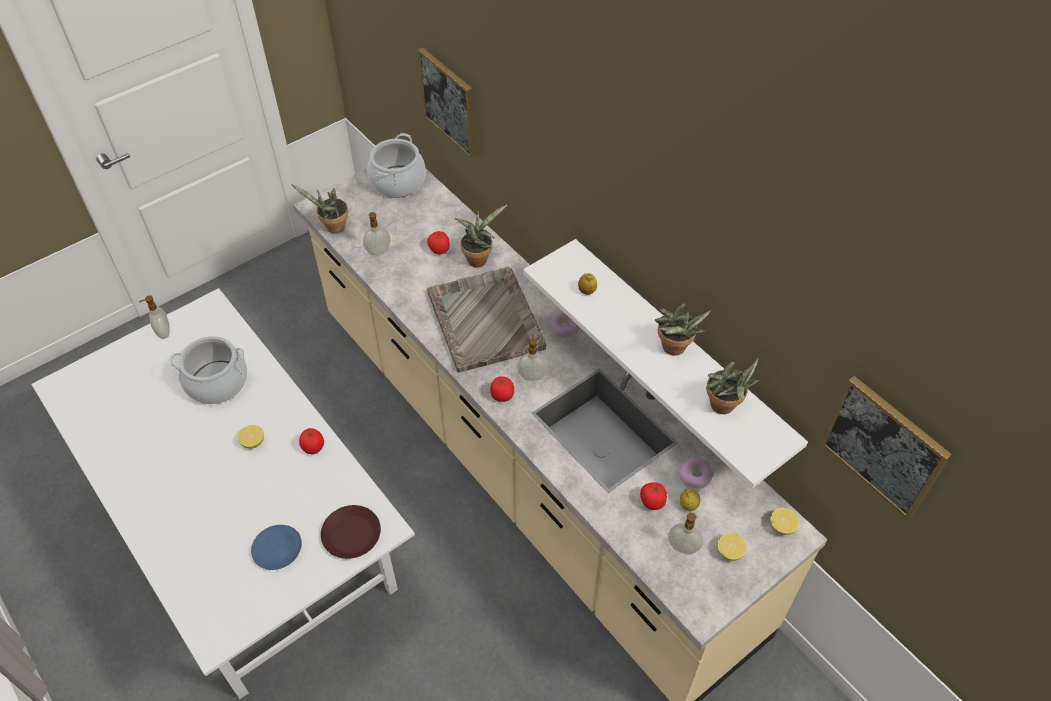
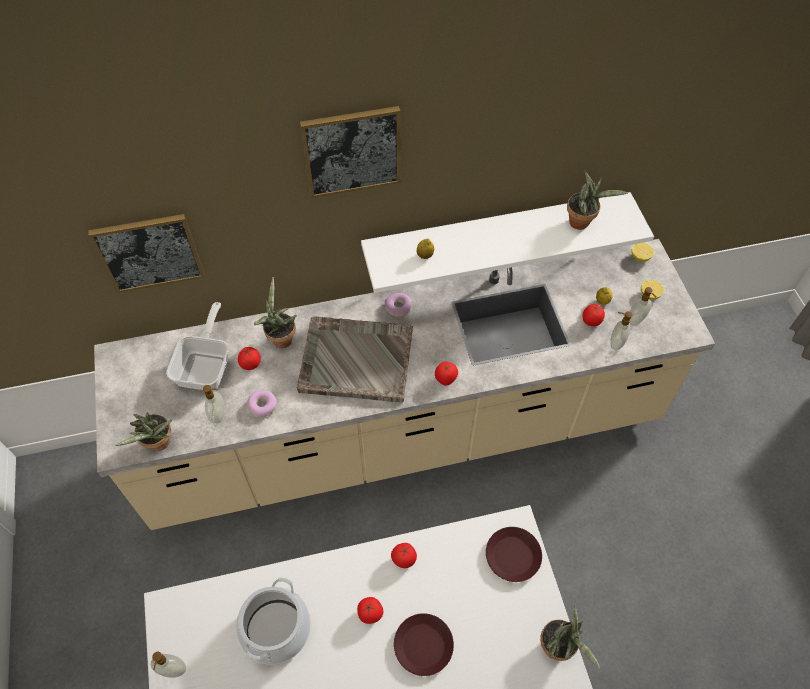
camera: 65 degrees left, 5 degrees up
lemon [238,425,264,449] -> tomato [357,597,384,624]
blue plate [251,525,302,570] -> none
cooking pot [367,133,426,198] -> none
soap dispenser [517,335,548,380] -> soap dispenser moved to [610,311,632,351]
potted plant [655,304,711,356] -> potted plant moved to [540,605,600,669]
donut [679,458,713,488] -> donut moved to [247,390,277,418]
picture [821,376,952,520] -> picture moved to [300,106,401,198]
none -> frying pan [166,302,229,390]
none -> brown plate [394,613,454,676]

